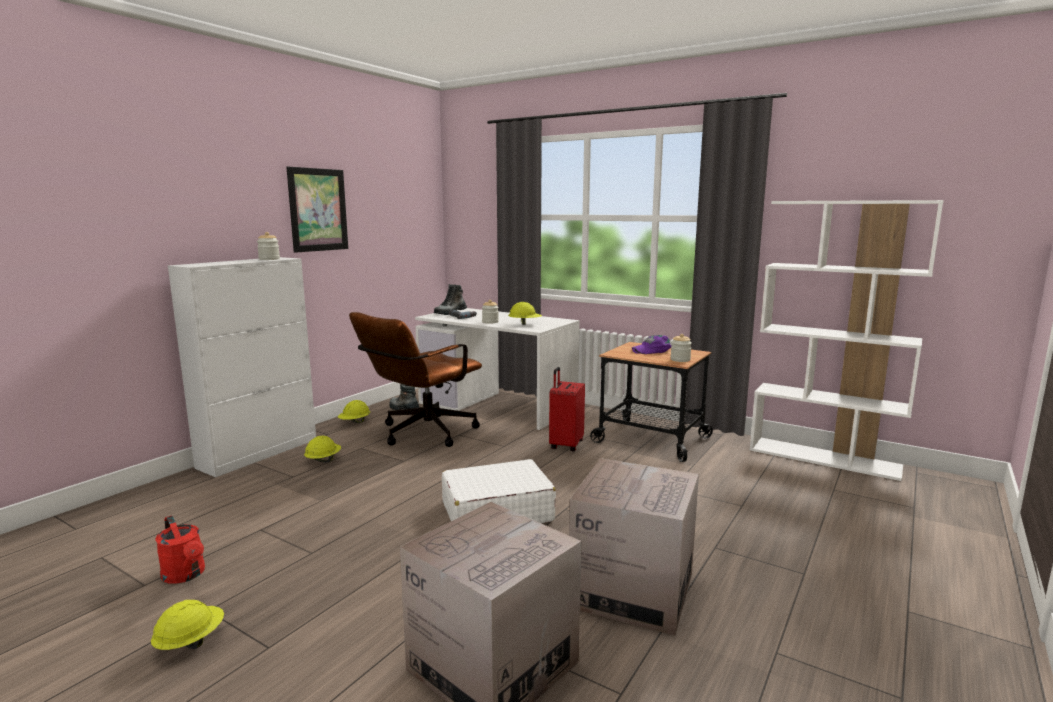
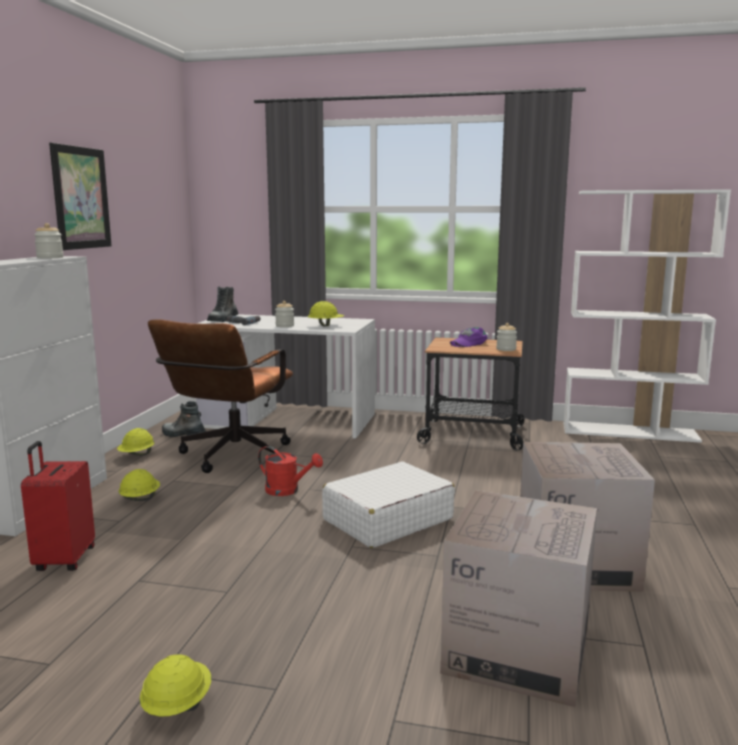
camera: 20 degrees left, 0 degrees up
red watering can [155,515,205,584] -> red watering can moved to [258,446,323,496]
red suitcase [549,367,585,452] -> red suitcase moved to [21,441,95,571]

